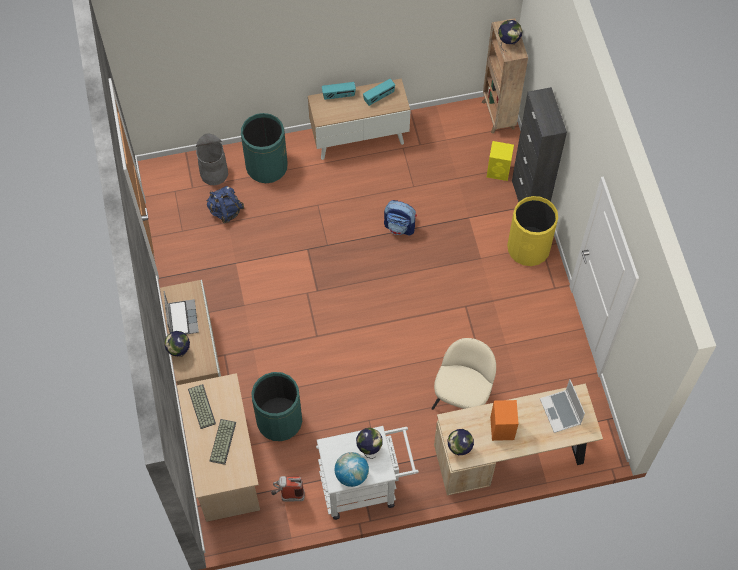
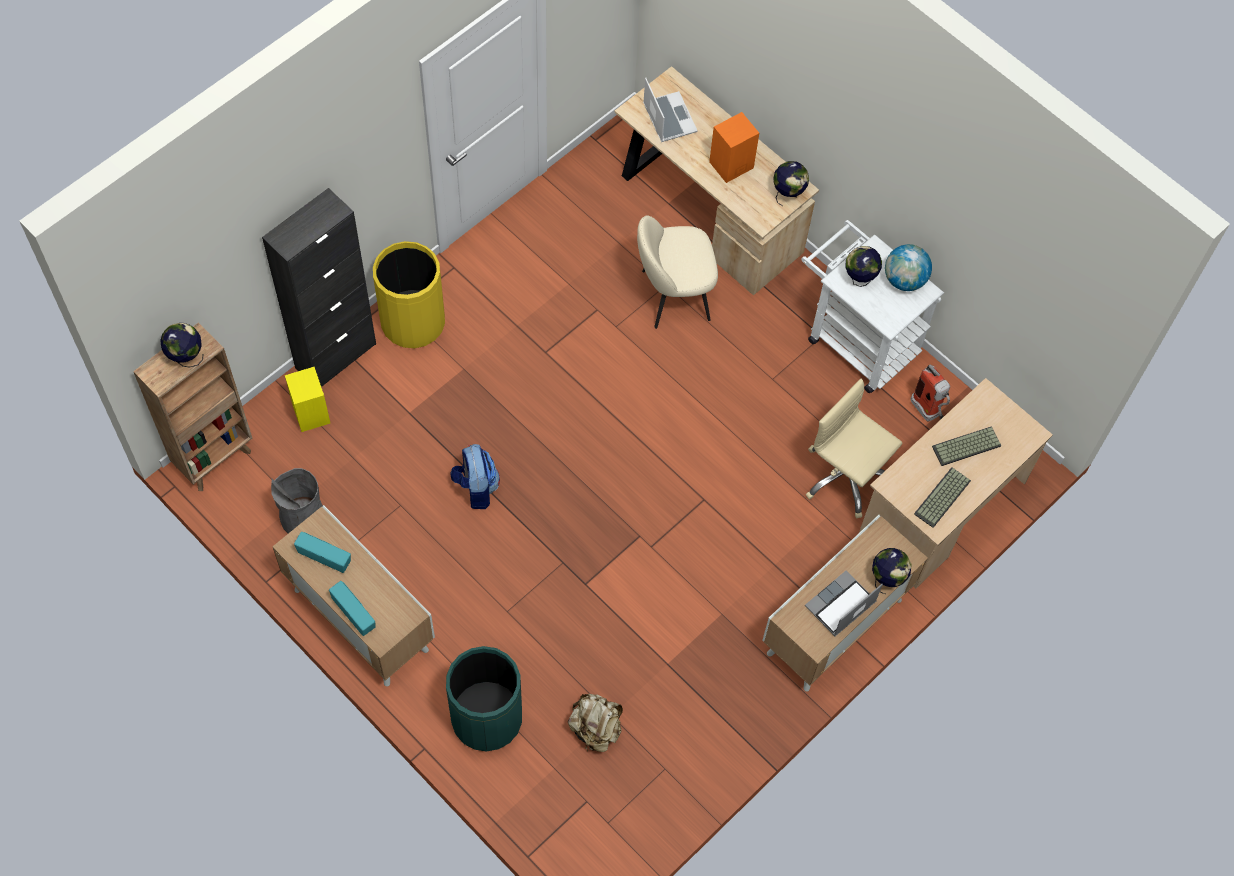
camera: 125 degrees left, 0 degrees up
grey trash can [196,133,228,186] -> grey trash can moved to [271,468,323,533]
blue backpack [207,186,245,223] -> beige backpack [568,694,623,752]
green trash can [251,372,302,441] -> beige office chair [806,379,902,518]
laptop [540,379,585,433] -> laptop turned 60 degrees counterclockwise [643,78,698,142]

